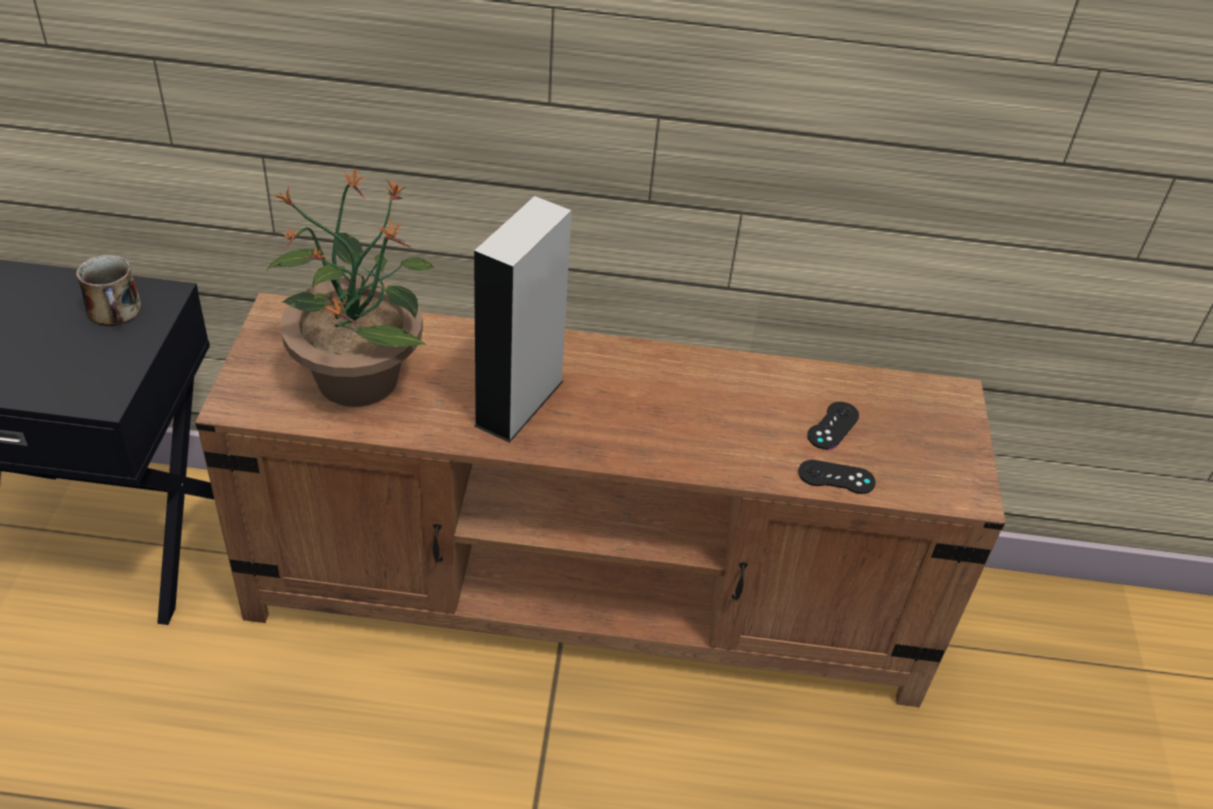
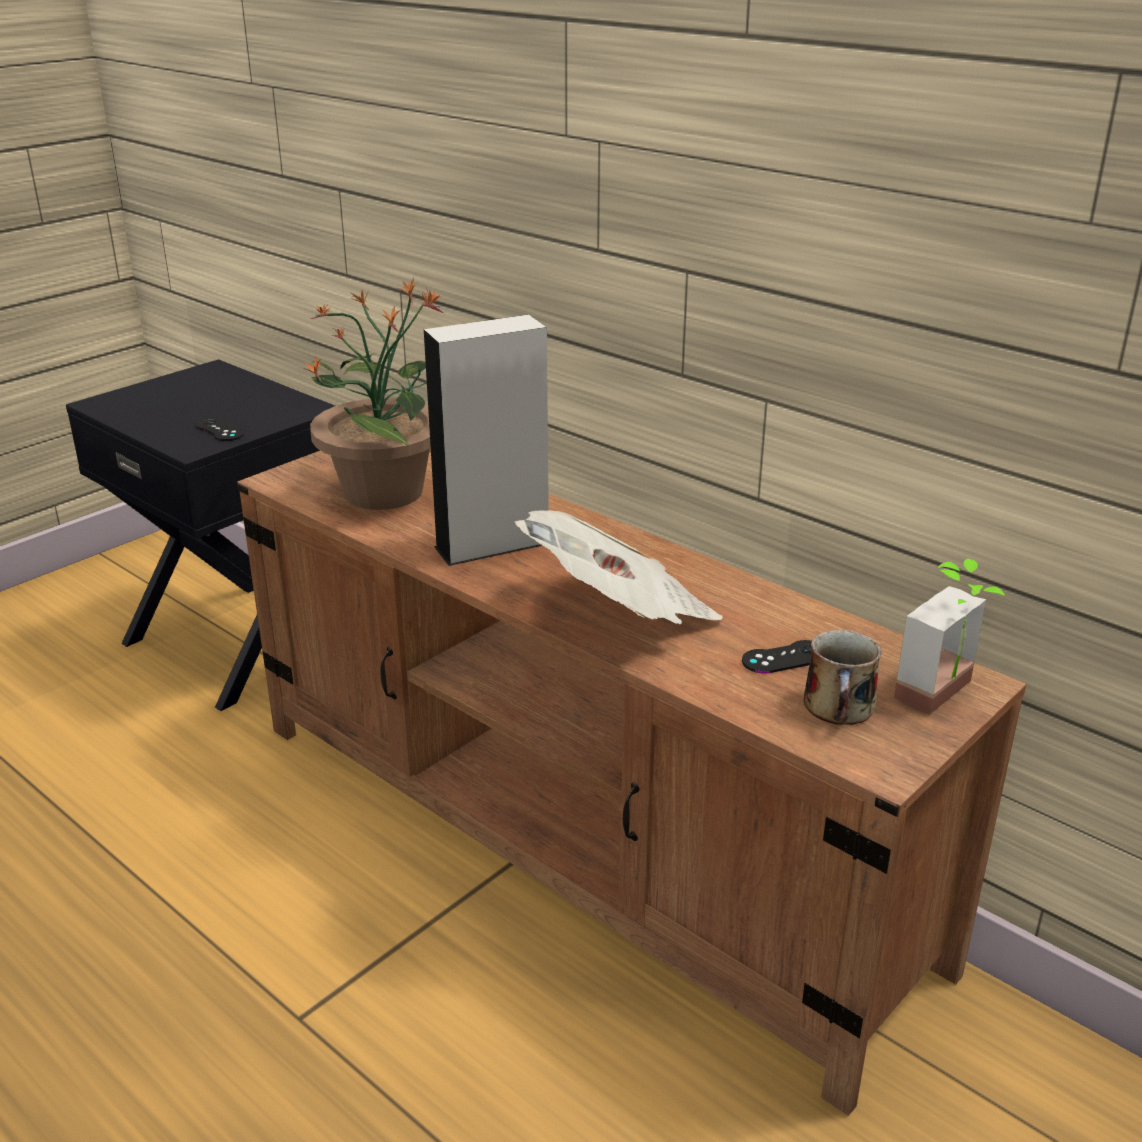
camera: 40 degrees right, 15 degrees down
mug [76,255,141,326] -> mug moved to [804,630,881,725]
black game controller [798,460,876,494] -> black game controller moved to [195,417,244,441]
none -> newspaper [515,510,722,624]
none -> potted plant [894,559,1006,714]

